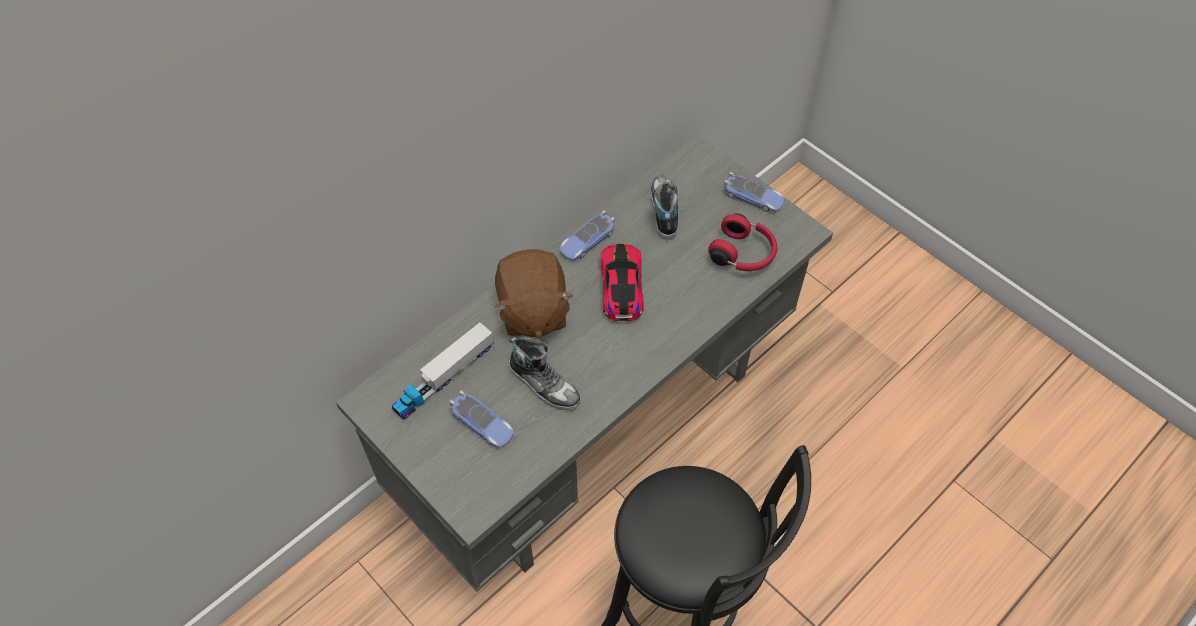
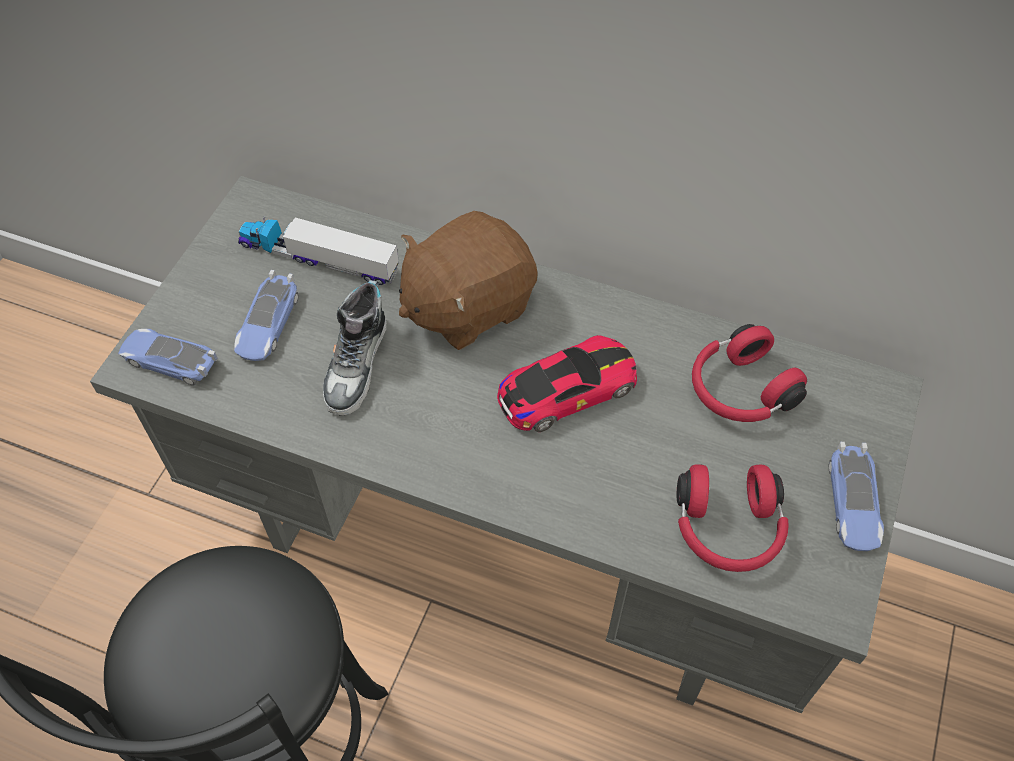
camera: 65 degrees right, 0 degrees up
toy car [560,210,615,260] -> toy car moved to [118,329,218,386]
shoe [650,175,678,240] -> red headphones [692,324,807,422]

